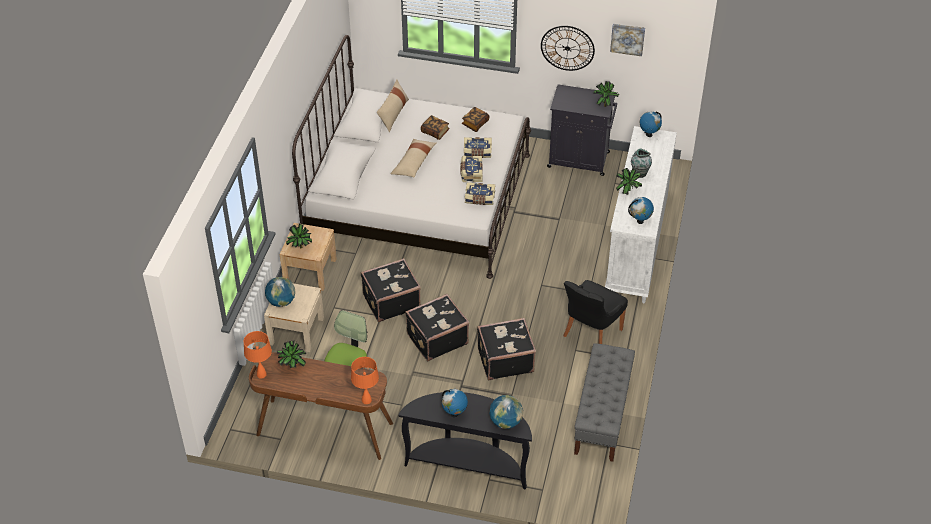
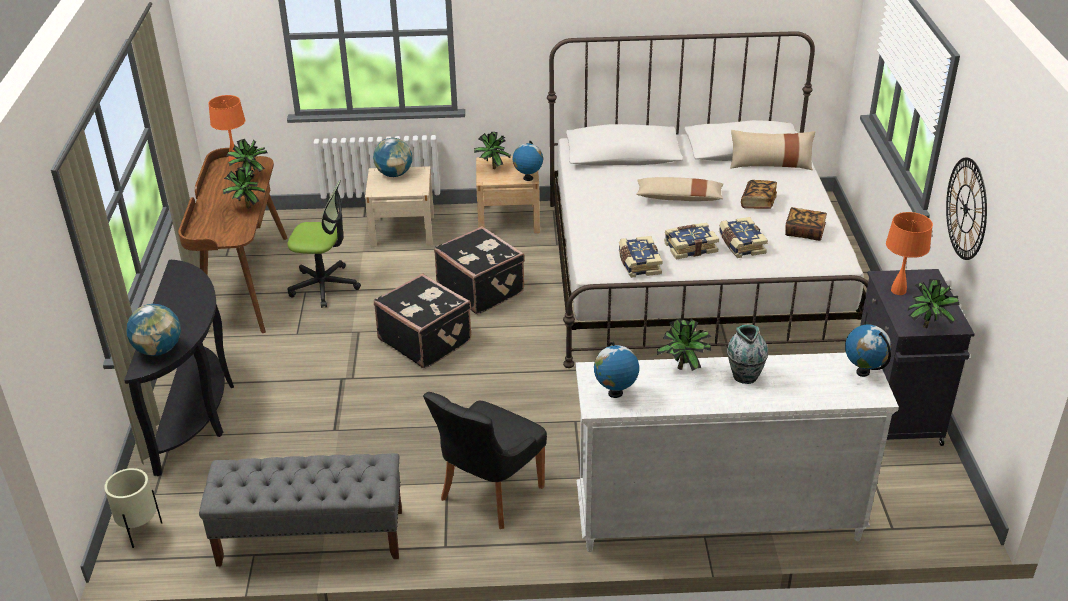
camera: 75 degrees right, 10 degrees down
orange table lamp [351,357,379,404] -> orange table lamp moved to [886,212,933,295]
globe [442,389,468,417] -> globe moved to [513,141,543,181]
black suitcase [477,318,536,380] -> none
black chair [563,280,628,344] -> black chair turned 75 degrees counterclockwise [423,392,547,529]
picture [610,23,645,56] -> none
none -> beige planter [104,468,162,548]
none -> potted plant [223,167,265,208]

